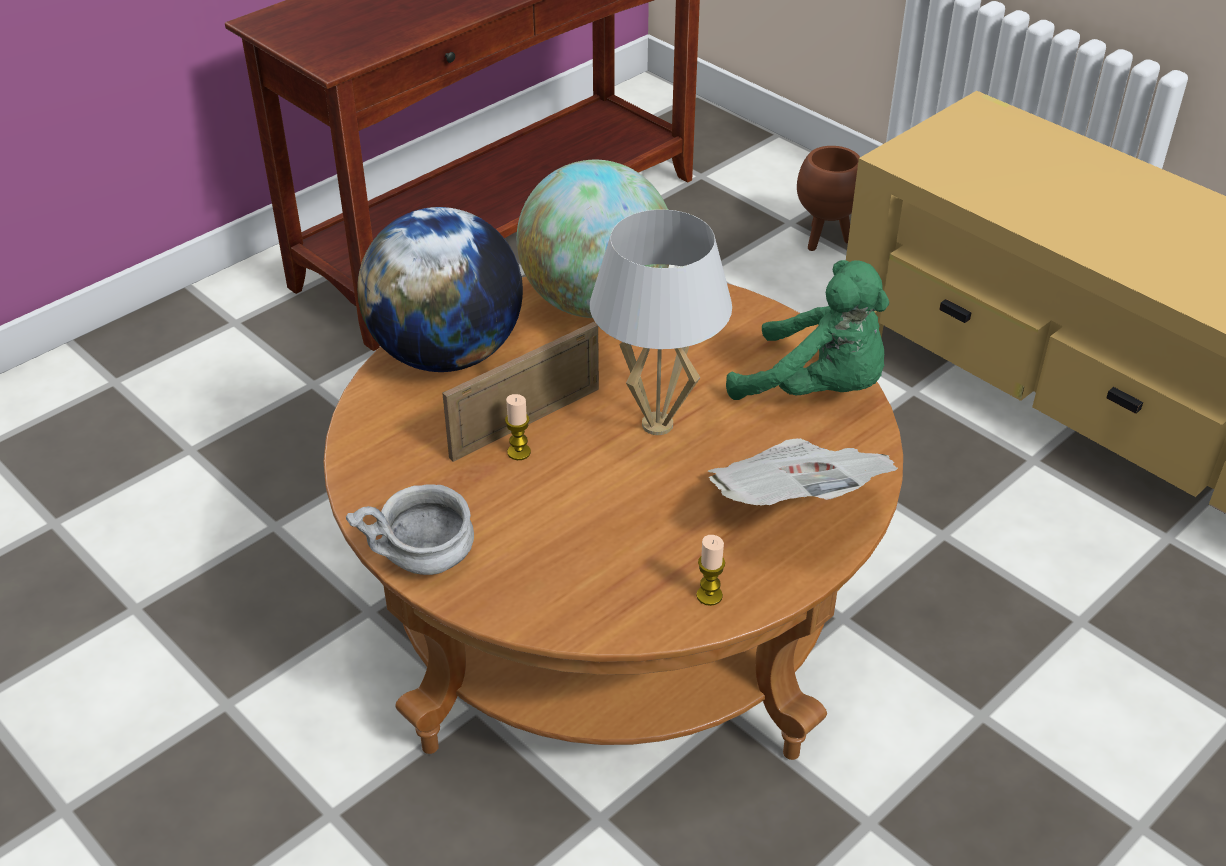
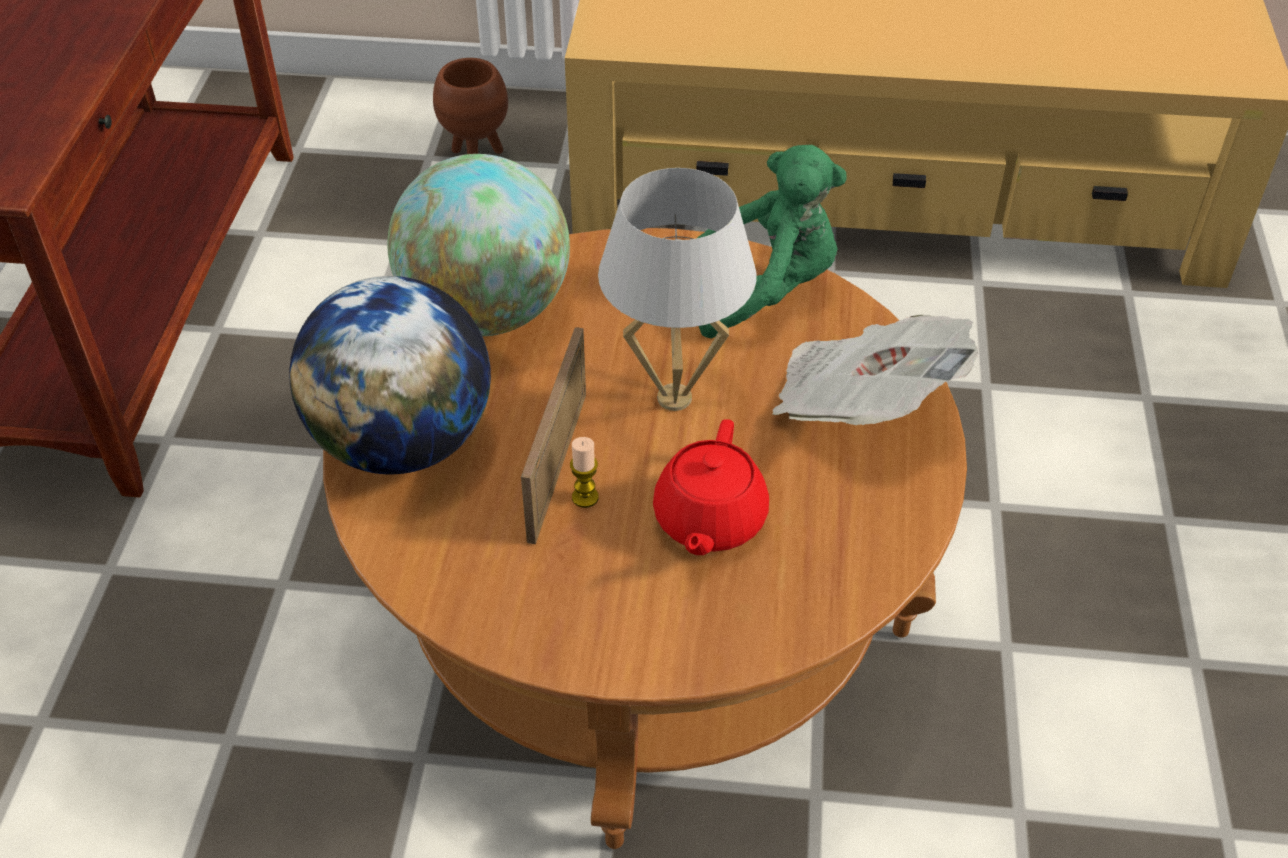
camera: 40 degrees left, 5 degrees up
grey bowl [346,484,474,575] -> none
candle [696,535,725,606] -> none
none -> red teapot [653,419,769,555]

